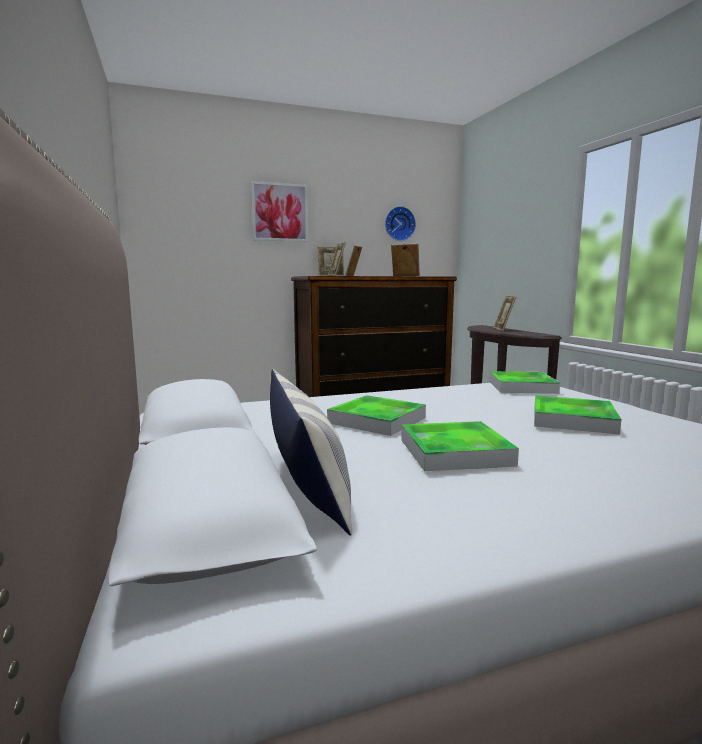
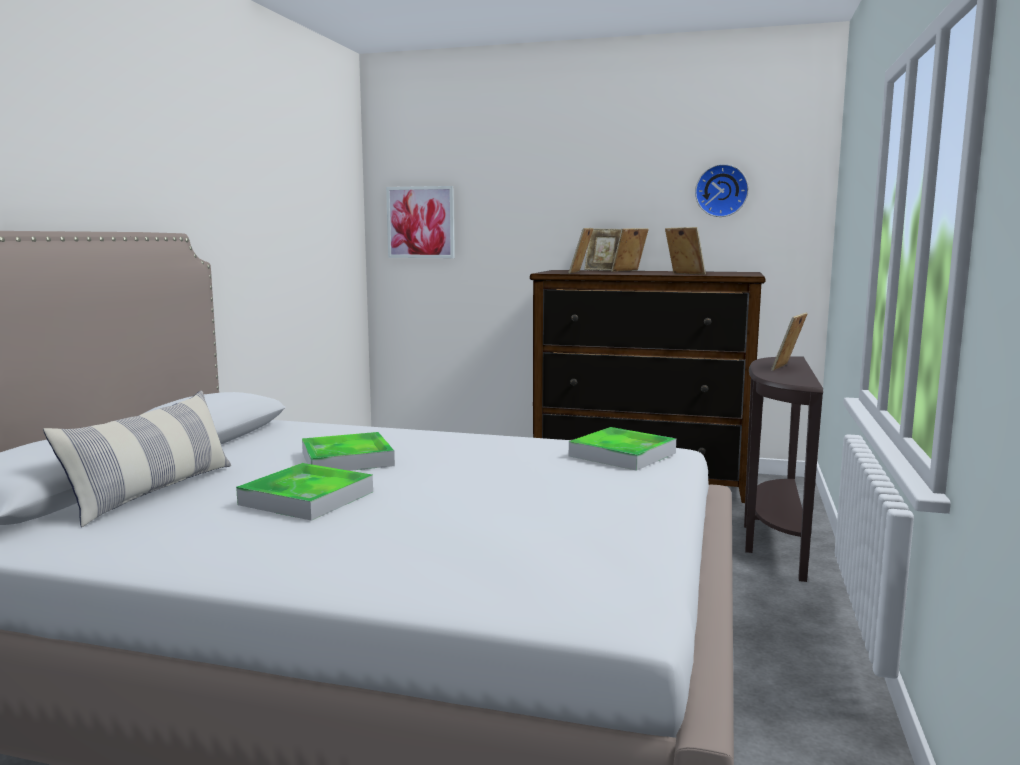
camera: 35 degrees right, 0 degrees up
picture [251,181,308,242] -> picture moved to [386,186,455,258]
tray [534,395,622,435] -> none

